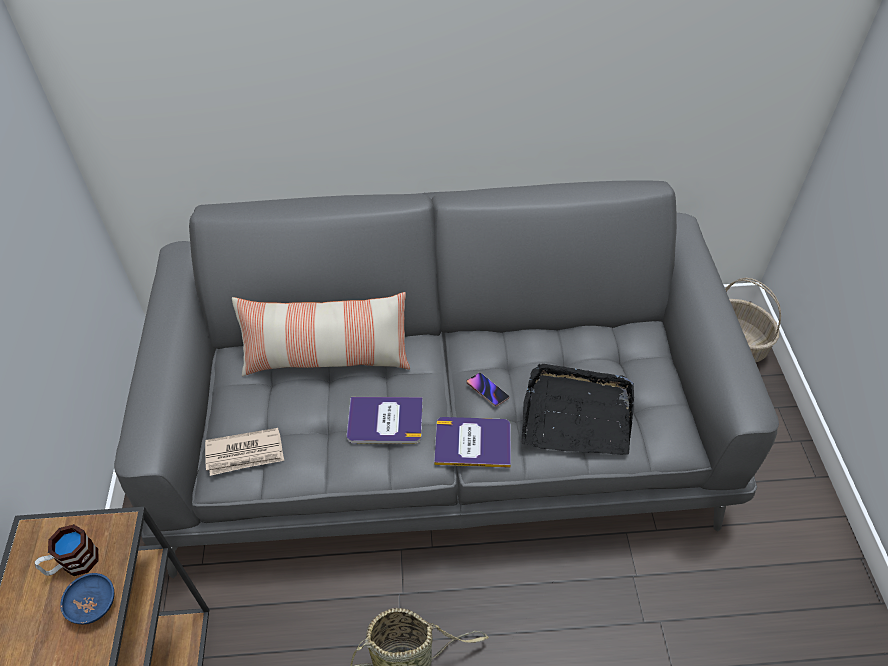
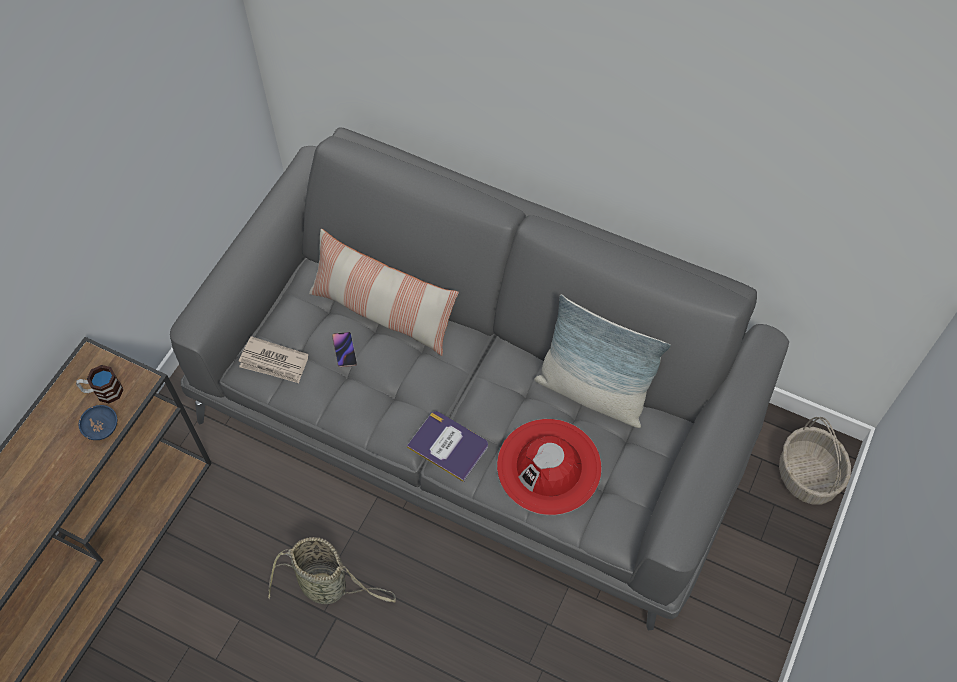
camera: 30 degrees right, 10 degrees up
book [347,397,423,444] -> none
phone [466,373,509,407] -> phone moved to [332,332,357,367]
black tray [521,364,634,455] -> red hat [497,419,602,515]
none -> pillow [534,295,671,428]

